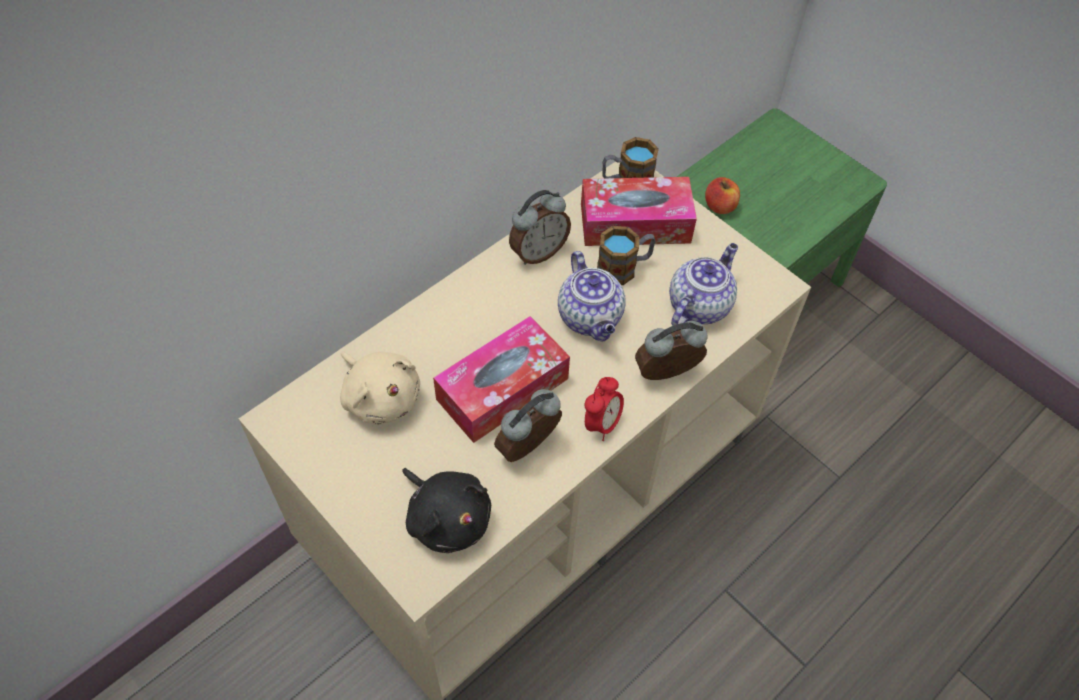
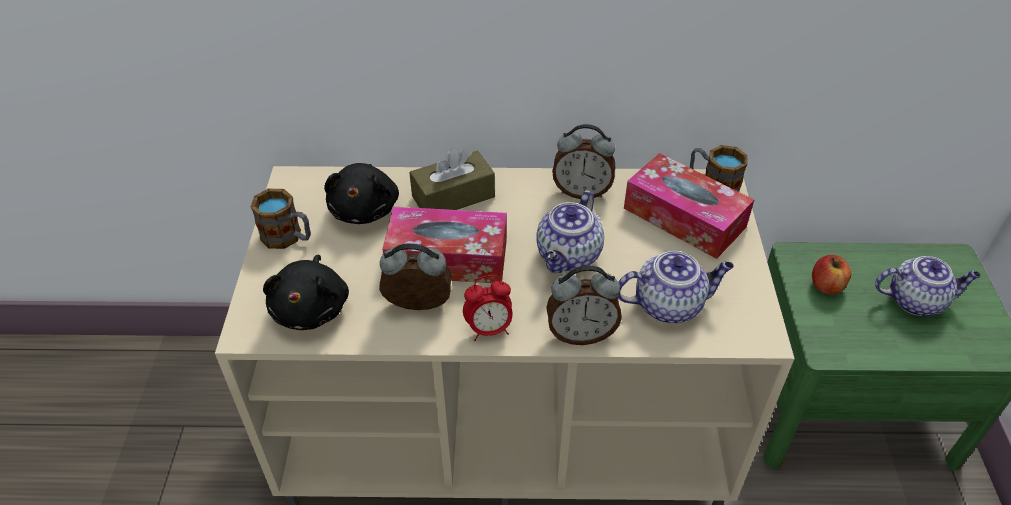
camera: 45 degrees right, 10 degrees down
beige plush toy [340,351,420,425] -> black plush toy [324,163,399,224]
mug [597,226,656,285] -> mug moved to [250,189,311,249]
alarm clock [635,321,707,380] -> alarm clock turned 150 degrees clockwise [546,265,622,345]
none -> brown tissue box [409,148,495,210]
none -> teapot [875,256,981,316]

